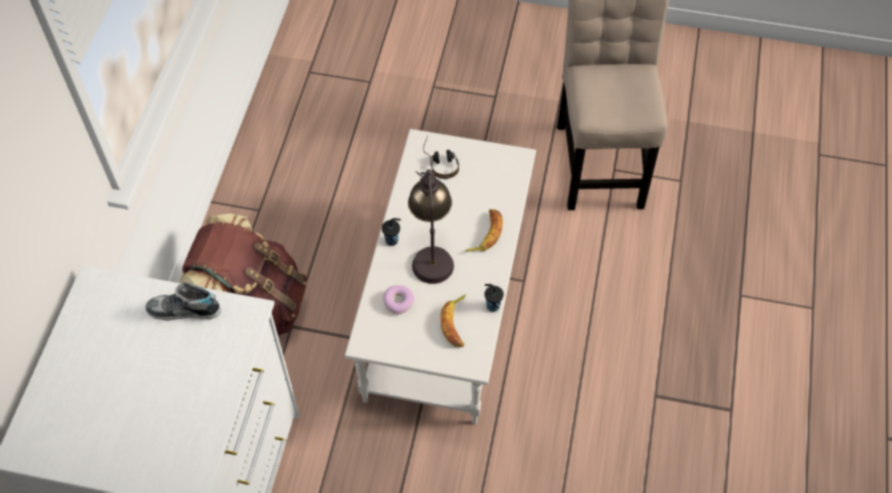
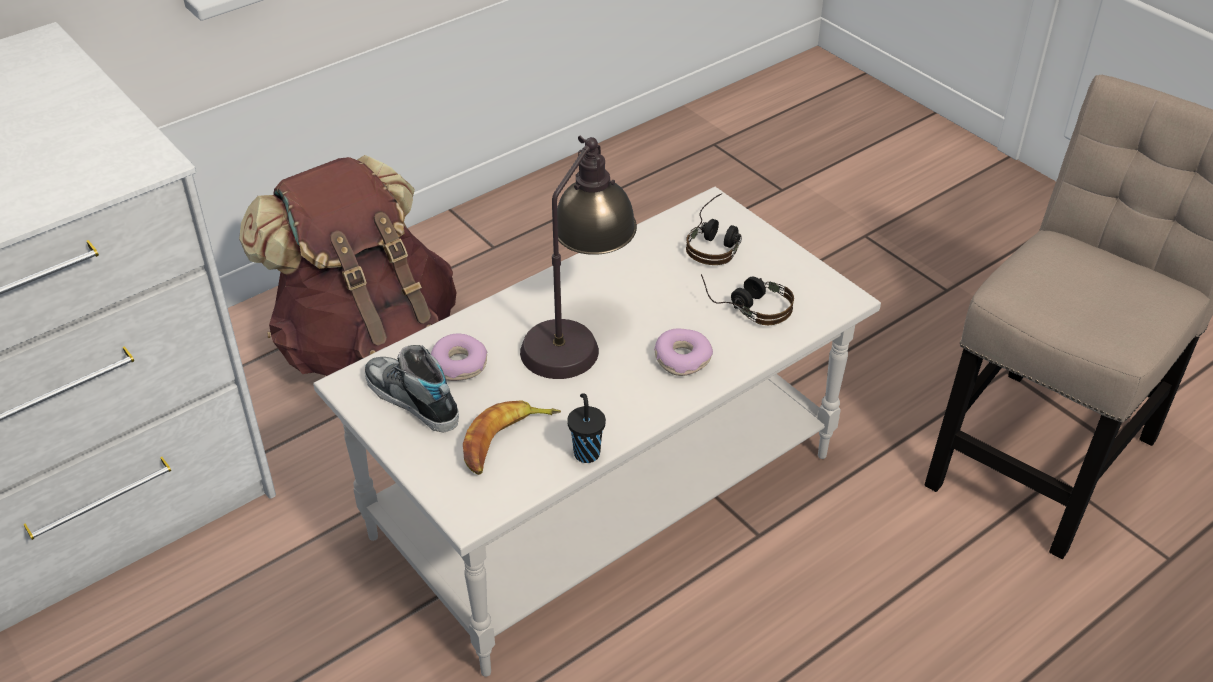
camera: 40 degrees right, 15 degrees down
shoe [146,282,221,321] -> shoe moved to [364,345,459,433]
black cup [382,218,401,246] -> none
banana [465,209,503,252] -> donut [654,329,713,376]
none -> headphones [701,274,794,325]

